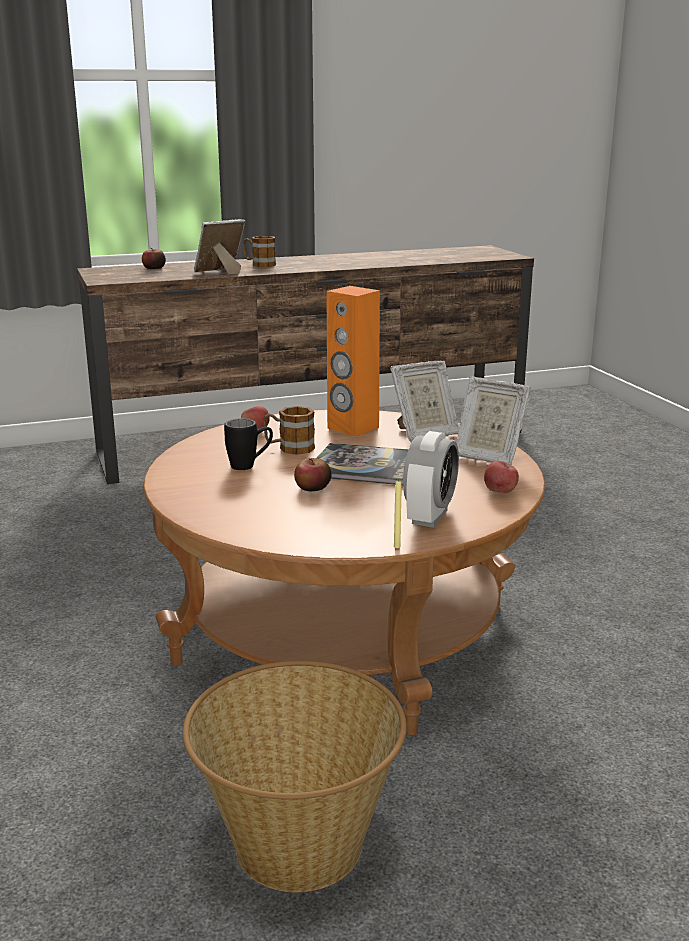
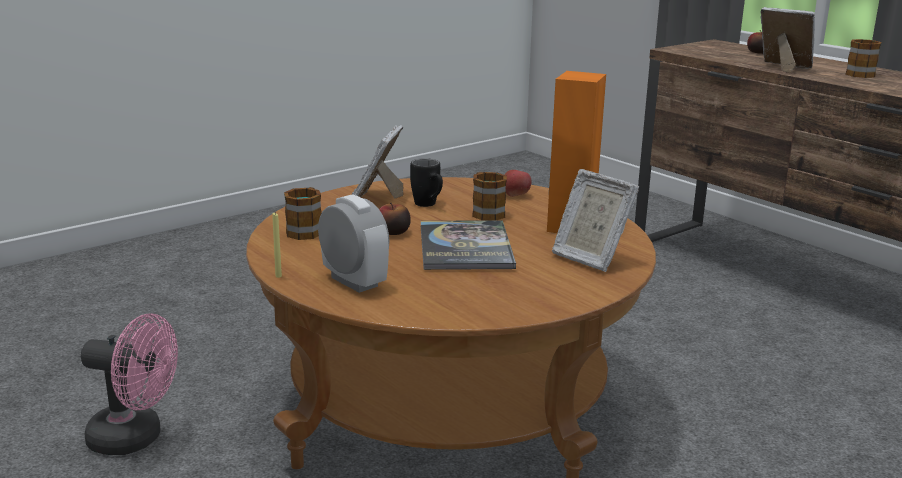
camera: 70 degrees right, 0 degrees up
basket [183,661,407,892] -> pink fan [81,313,178,455]
alarm clock [403,431,459,528] -> alarm clock turned 135 degrees counterclockwise [318,194,390,293]
picture frame [456,377,530,465] -> picture frame moved to [351,125,404,198]
apple [484,461,519,493] -> none
none -> mug [284,187,321,240]

